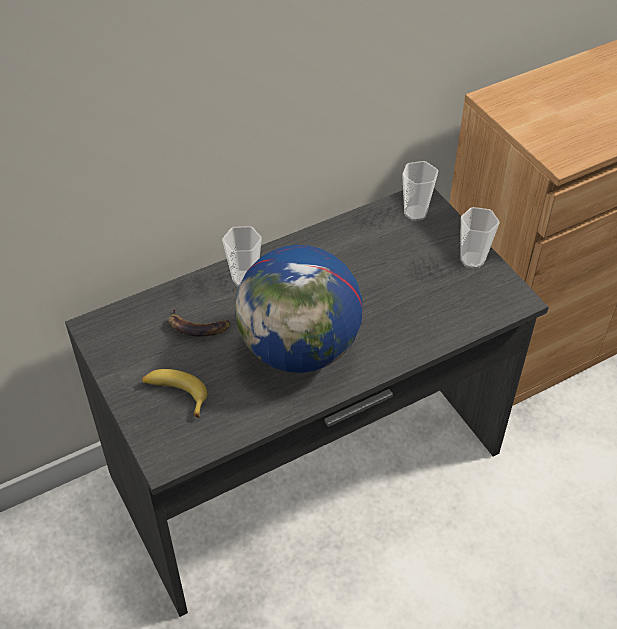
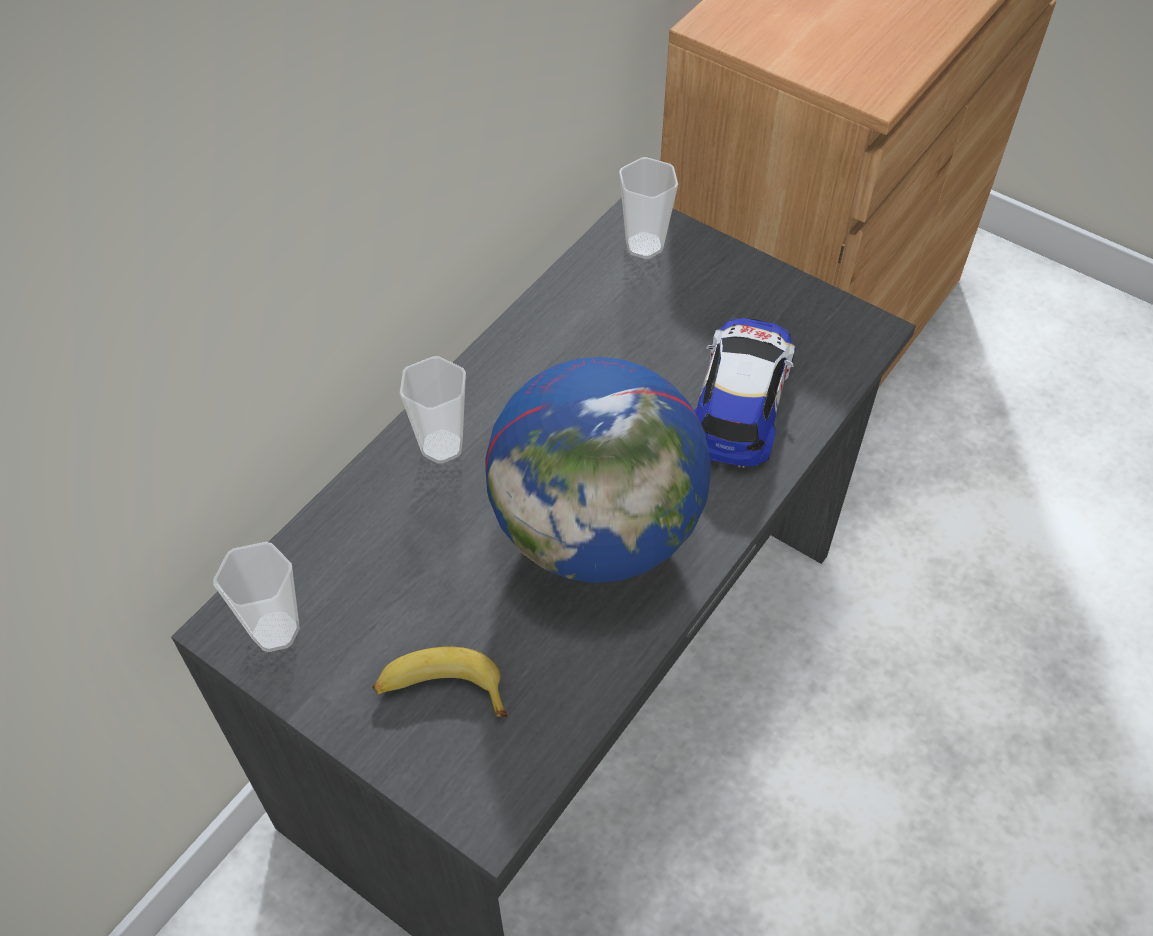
camera: 25 degrees left, 5 degrees up
banana [168,307,230,337] -> none
cup [460,207,500,269] -> cup moved to [213,542,300,652]
none -> toy car [694,318,796,468]

